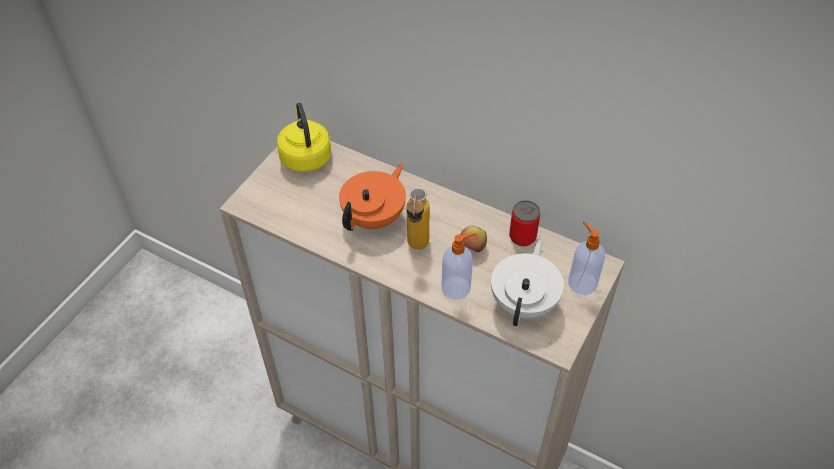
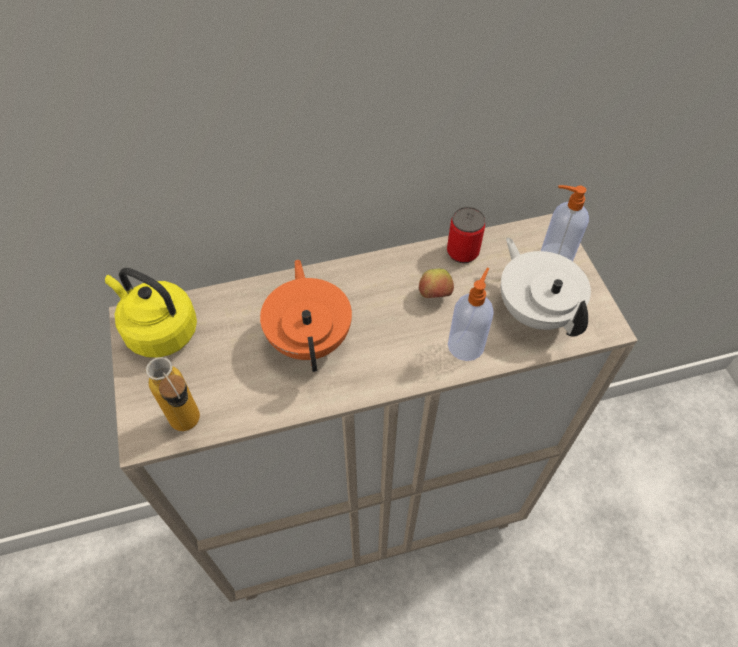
camera: 45 degrees left, 5 degrees up
bottle [406,188,429,250] -> bottle moved to [146,357,200,431]

